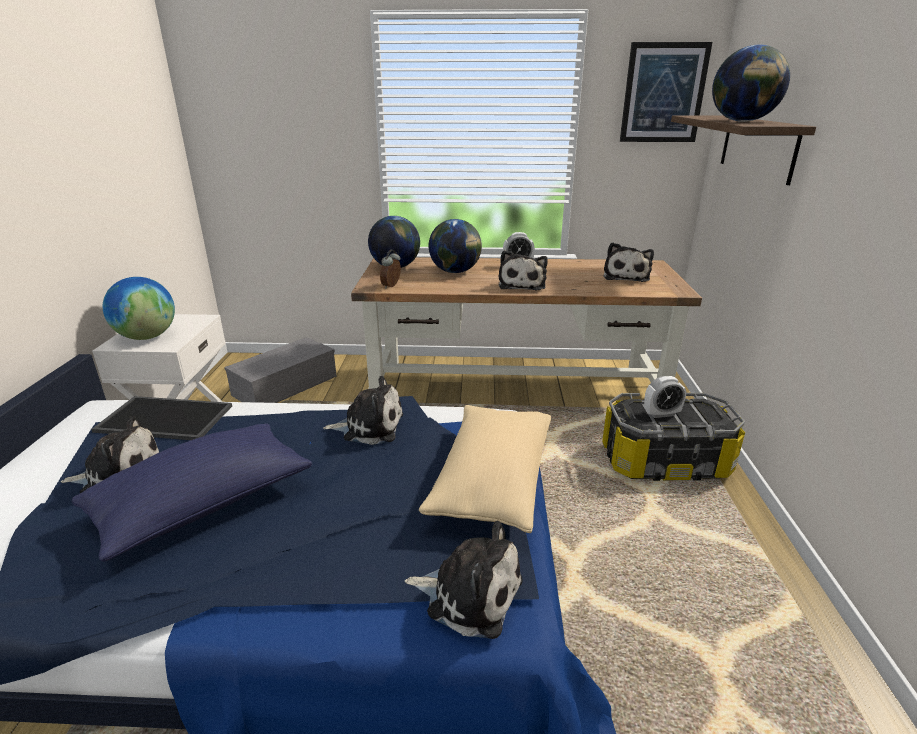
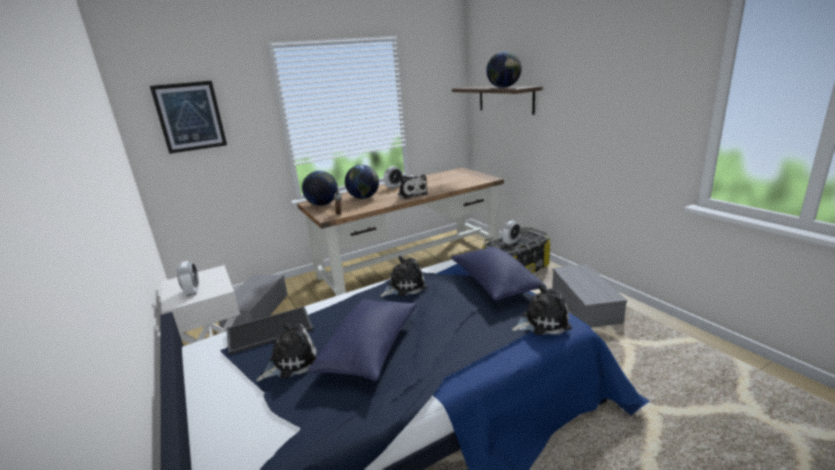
camera: 30 degrees left, 5 degrees down
globe [103,277,175,340] -> alarm clock [177,261,199,296]
beige pillow [419,405,551,533] -> blue pillow [451,246,547,301]
plush toy [603,242,654,282] -> none
picture [620,42,712,142] -> picture moved to [150,81,227,154]
none -> grey storage box [552,264,627,327]

